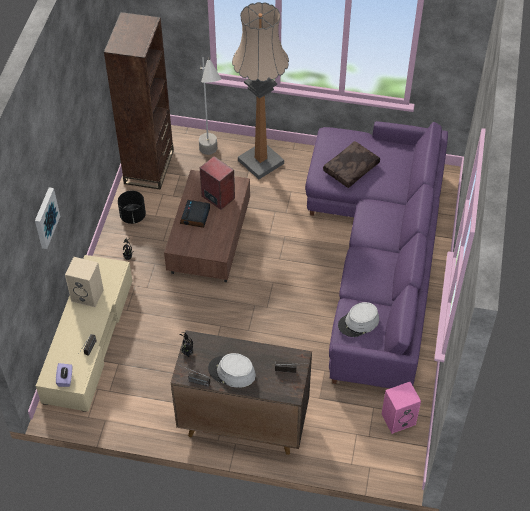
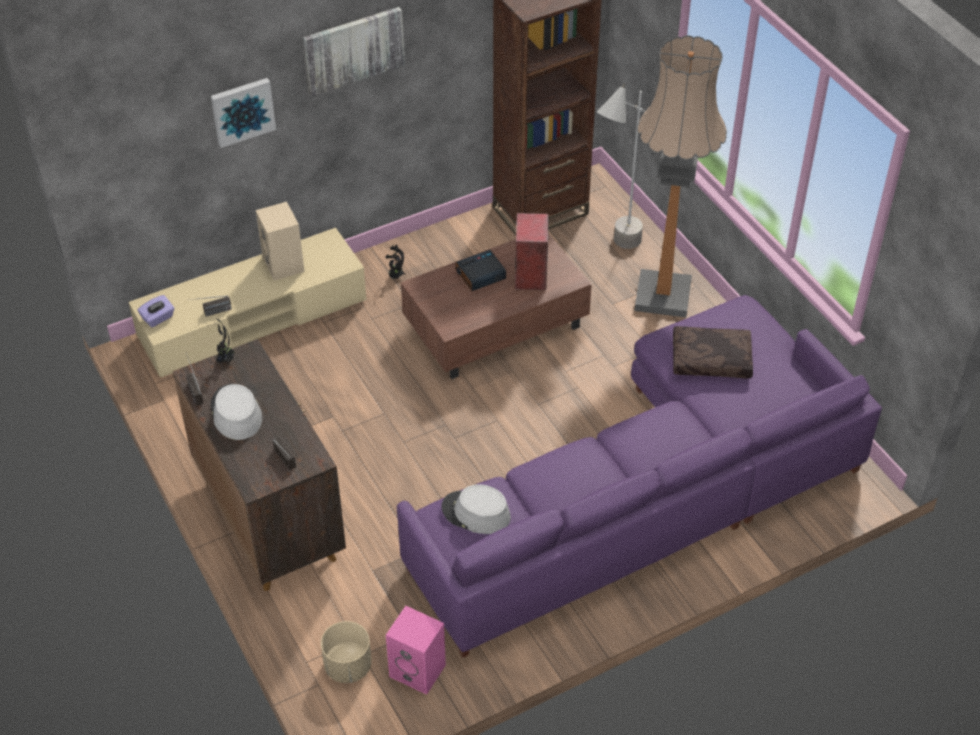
camera: 50 degrees right, 5 degrees down
black planter [118,191,146,224] -> none
none -> picture [303,7,405,96]
none -> beige planter [321,621,372,683]

